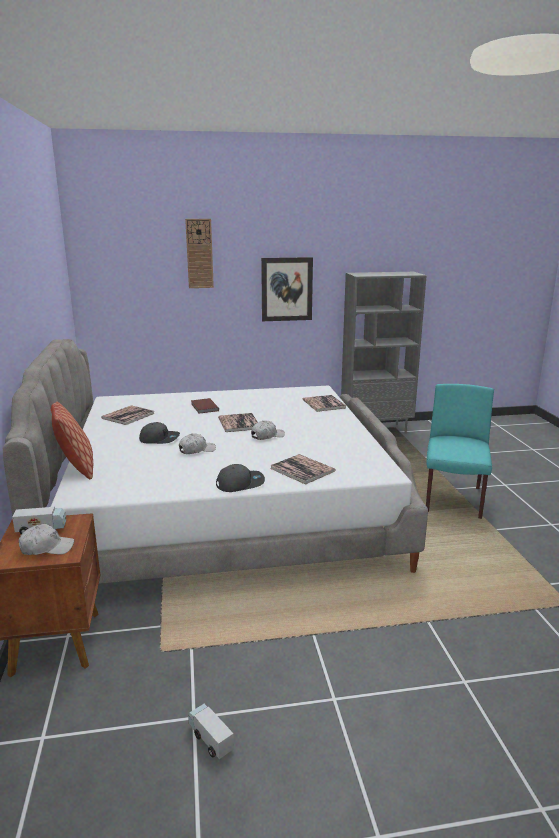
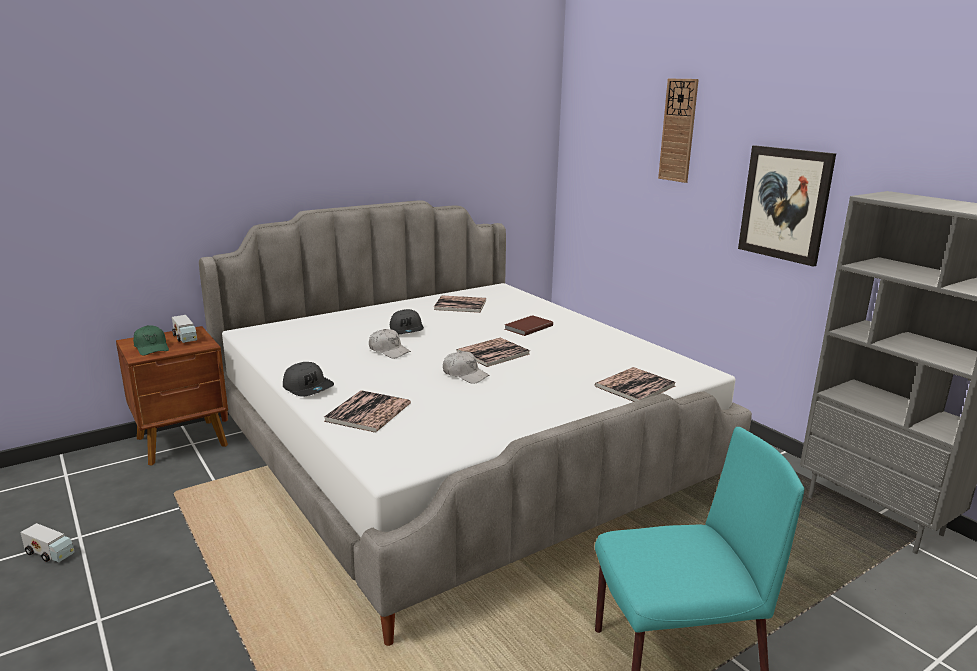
camera: 65 degrees right, 0 degrees up
white cap [19,524,74,555] -> green cap [133,325,169,356]
pillow [51,401,93,479] -> none
toy truck [188,704,234,759] -> toy truck turned 90 degrees clockwise [20,523,75,562]

